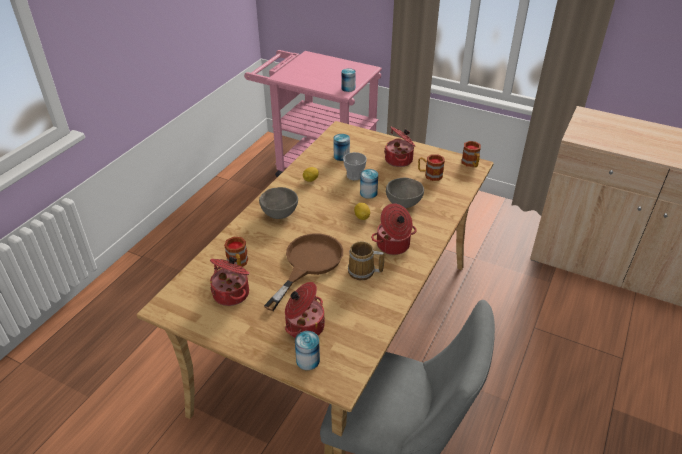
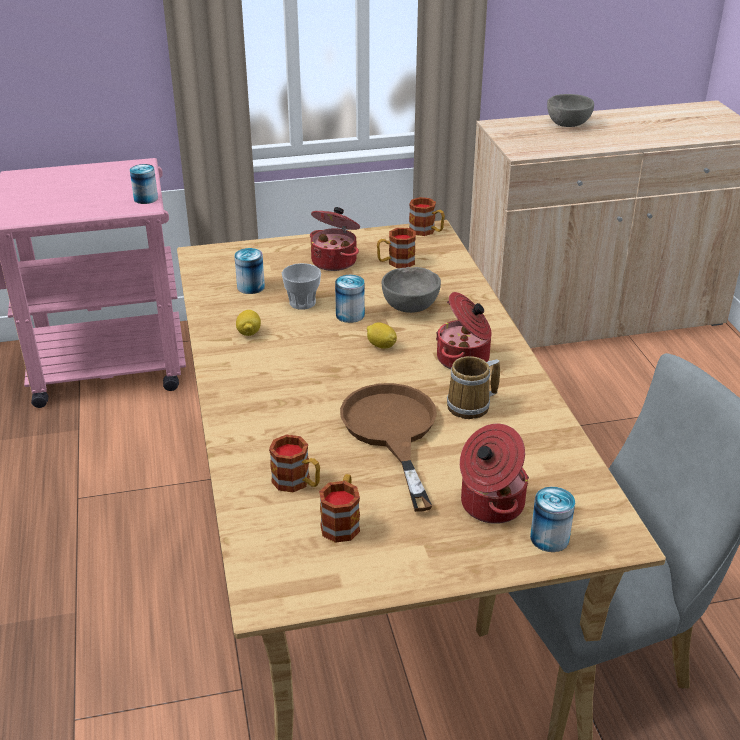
camera: 40 degrees left, 5 degrees down
cooking pot [210,256,249,306] -> mug [319,474,360,543]
grey bowl [259,187,298,219] -> grey bowl moved to [547,94,594,127]

